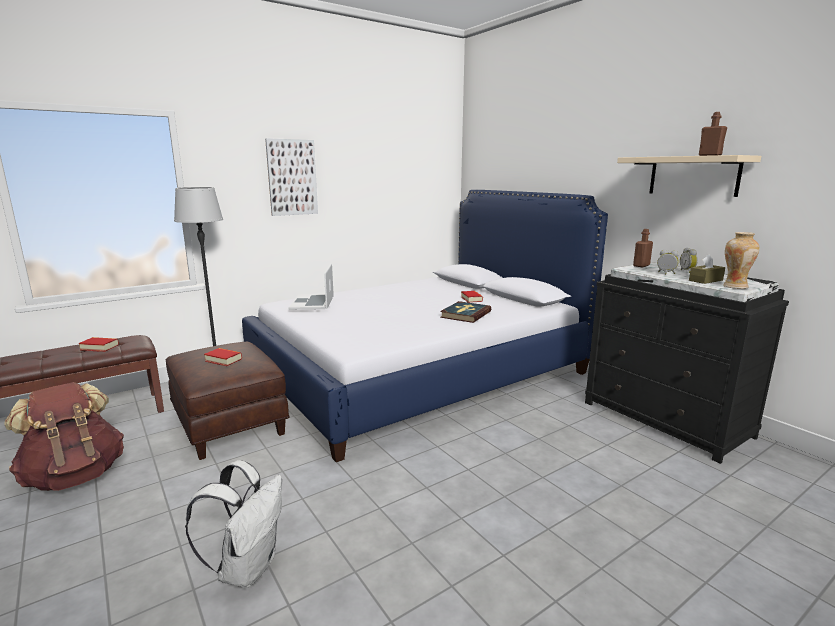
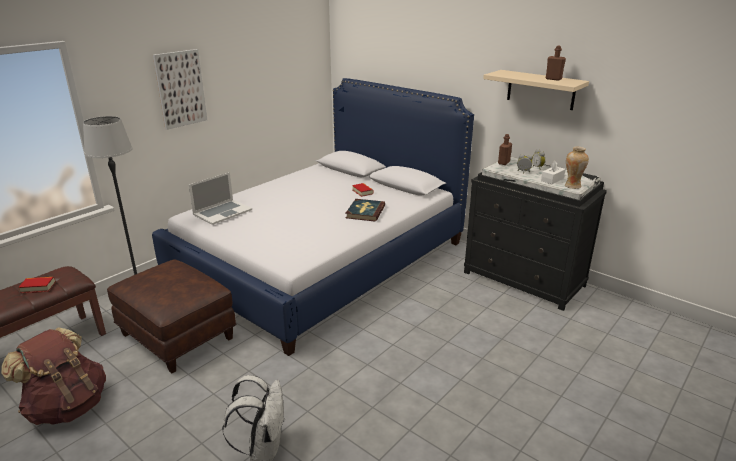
camera: 15 degrees left, 10 degrees up
book [204,348,242,366] -> none
laptop [289,264,334,310] -> laptop turned 120 degrees counterclockwise [188,172,252,225]
brown tissue box [689,254,725,284] -> white tissue box [541,161,566,184]

